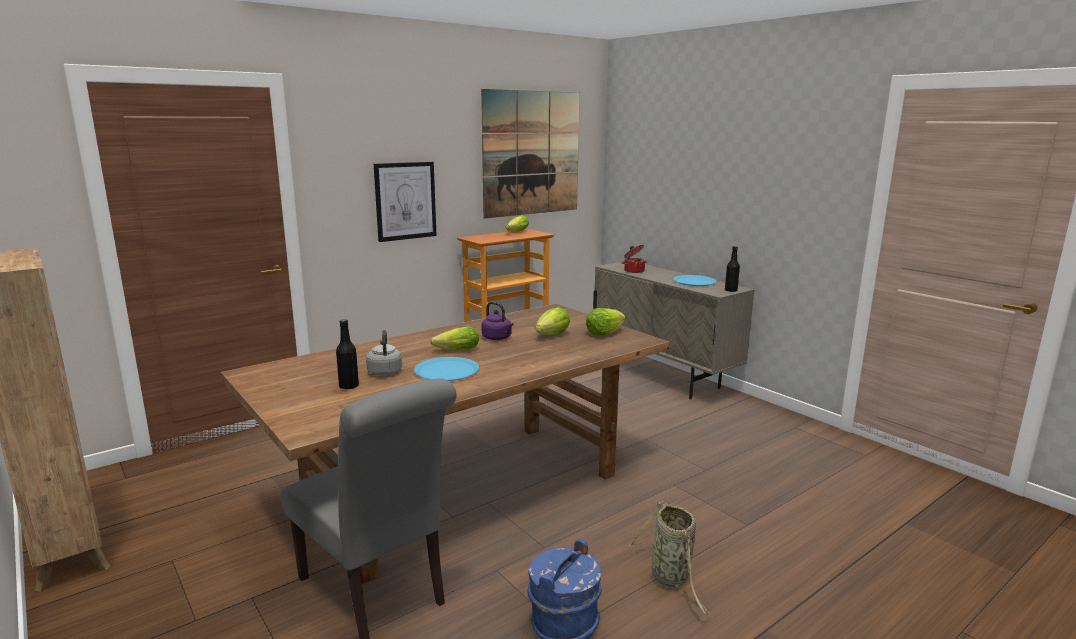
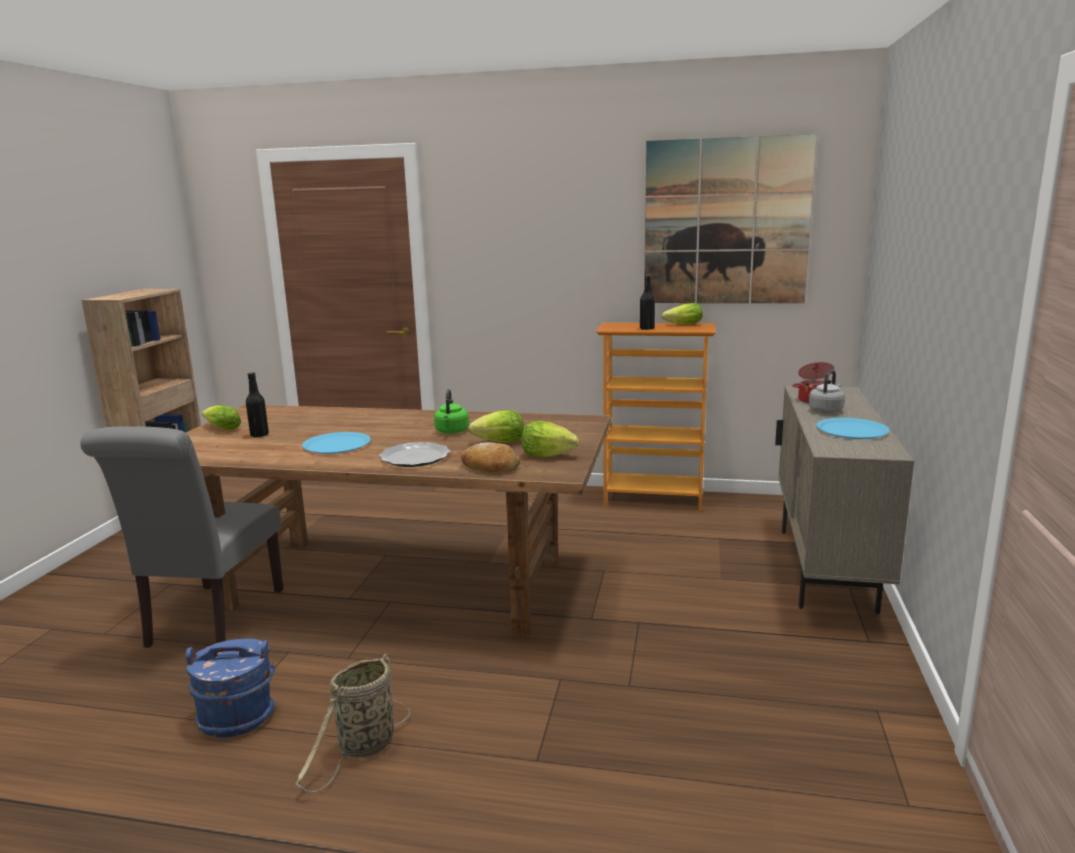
camera: 50 degrees right, 0 degrees up
grey kettle [366,330,402,376] -> grey kettle moved to [808,370,845,413]
picture [374,162,436,242] -> none
lettuce [430,326,479,350] -> lettuce moved to [202,405,241,430]
purple kettle [481,302,514,340] -> green kettle [434,389,469,434]
black bottle [725,246,740,292] -> black bottle moved to [640,275,655,330]
none -> plate [379,442,450,467]
none -> bread [461,442,520,472]

